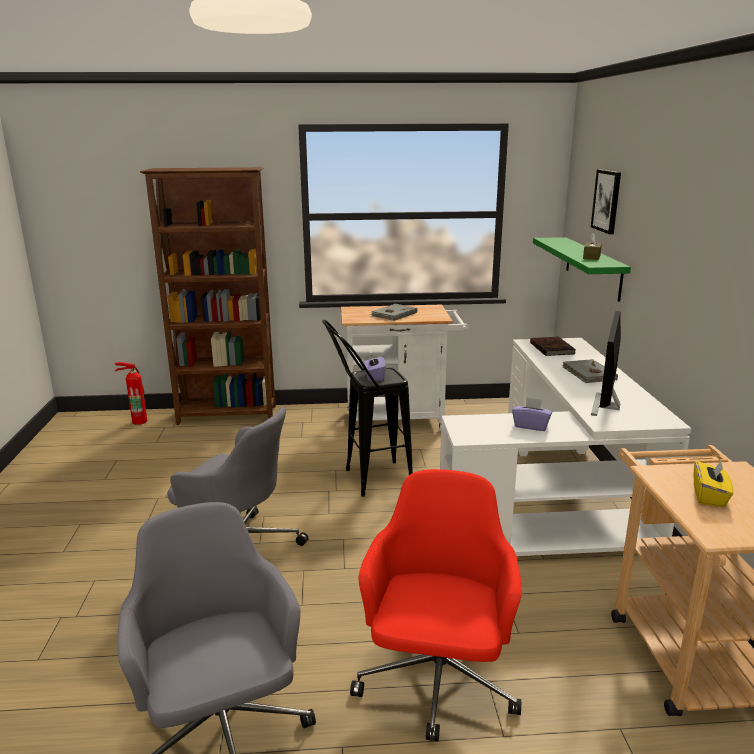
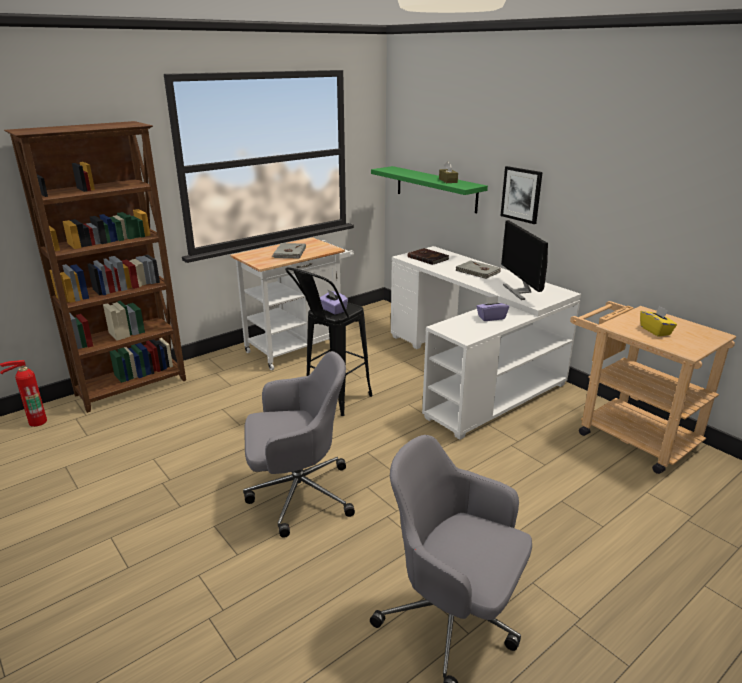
camera: 35 degrees left, 5 degrees up
red office chair [350,469,521,742] -> none
picture [591,169,621,234] -> picture moved to [500,166,543,224]

